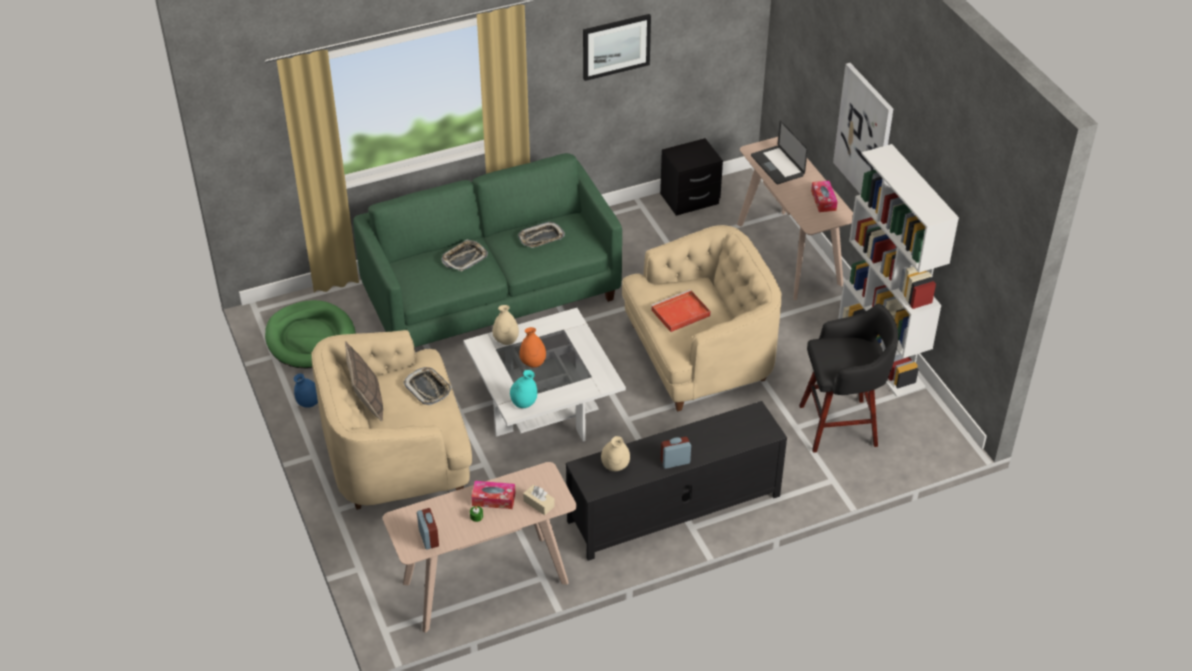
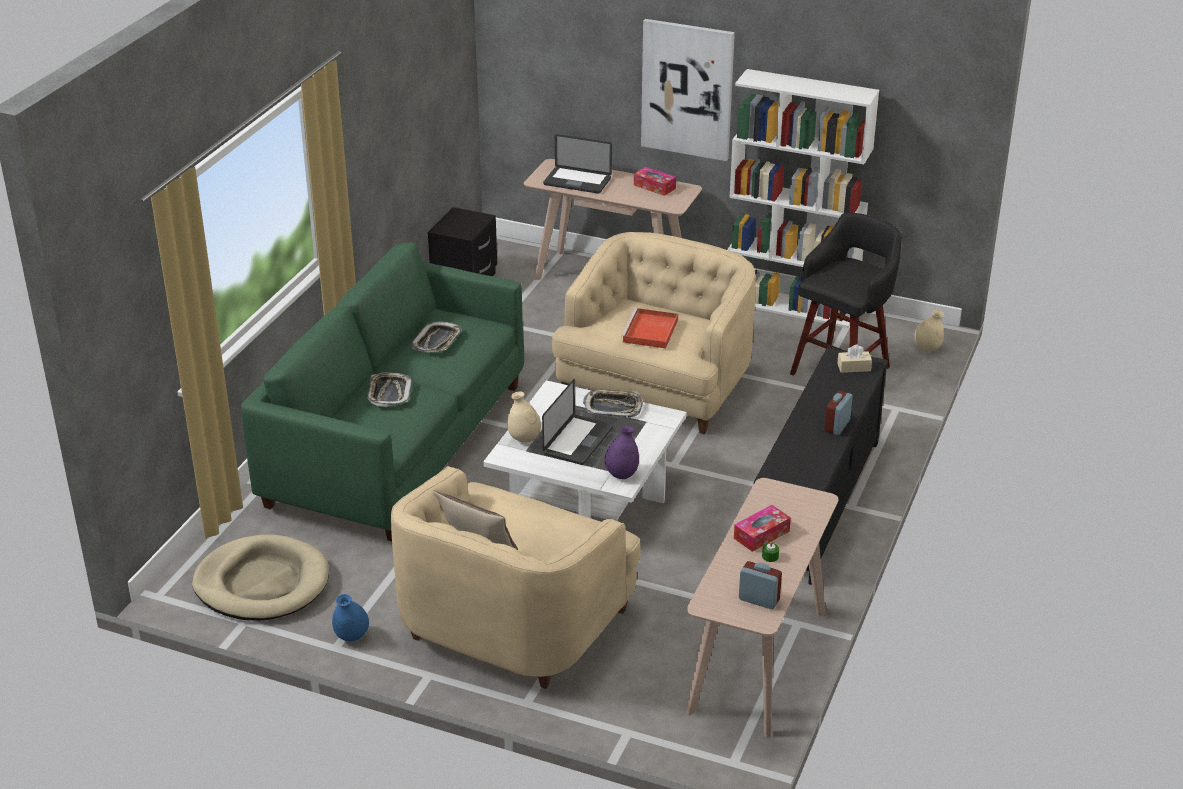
camera: 45 degrees left, 10 degrees down
green dog bed [265,300,356,369] -> beige dog bed [192,535,329,621]
tray [403,367,452,405] -> tray moved to [583,389,643,418]
turquoise vase [510,370,537,408] -> purple vase [604,425,639,479]
orange vase [519,327,546,368] -> laptop [542,379,613,465]
beige tissue box [523,485,555,515] -> beige tissue box moved to [837,345,872,373]
picture [583,14,651,81] -> none
beige vase [601,436,630,471] -> beige vase moved to [914,310,944,352]

